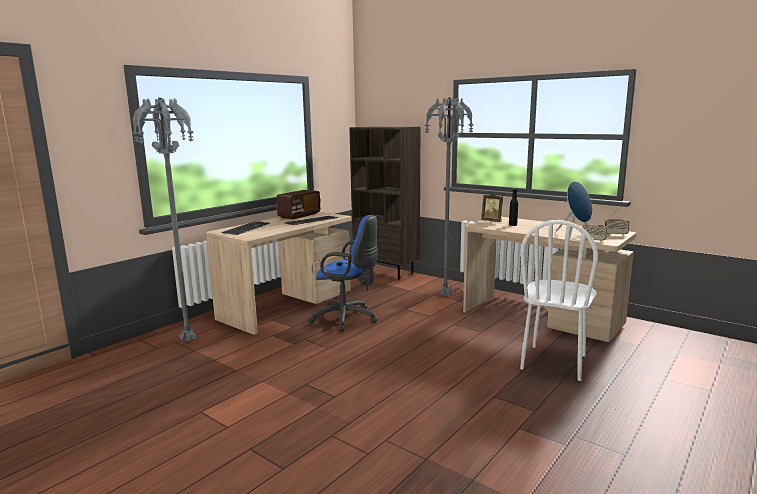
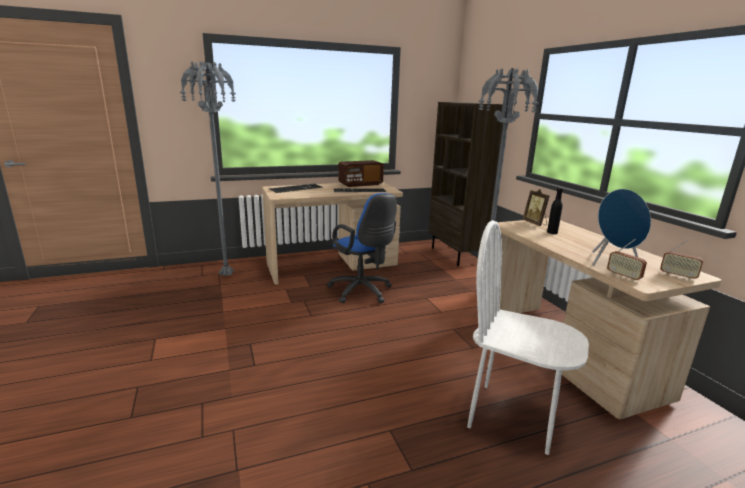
camera: 30 degrees right, 5 degrees up
white chair [520,220,598,381] -> white chair turned 60 degrees clockwise [467,220,589,455]

